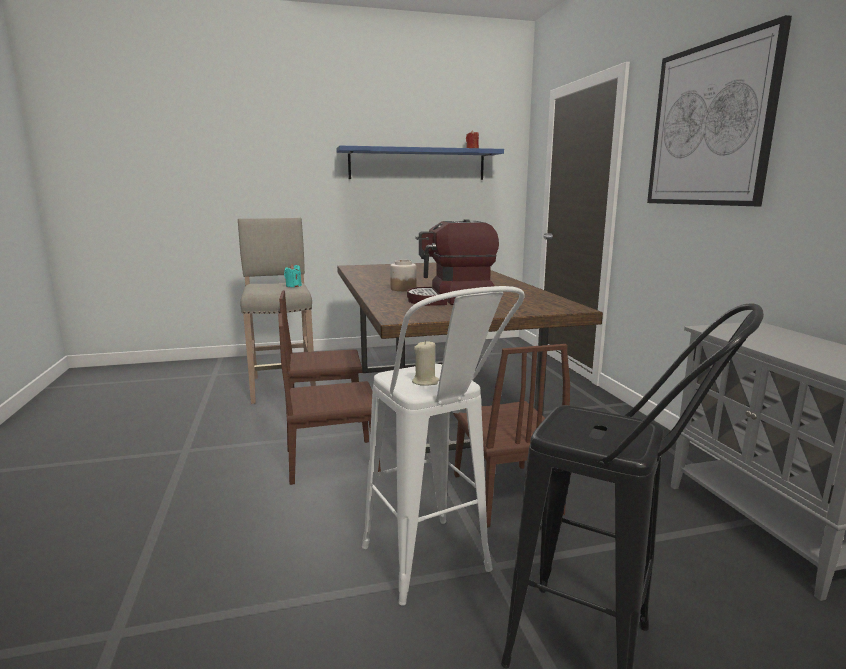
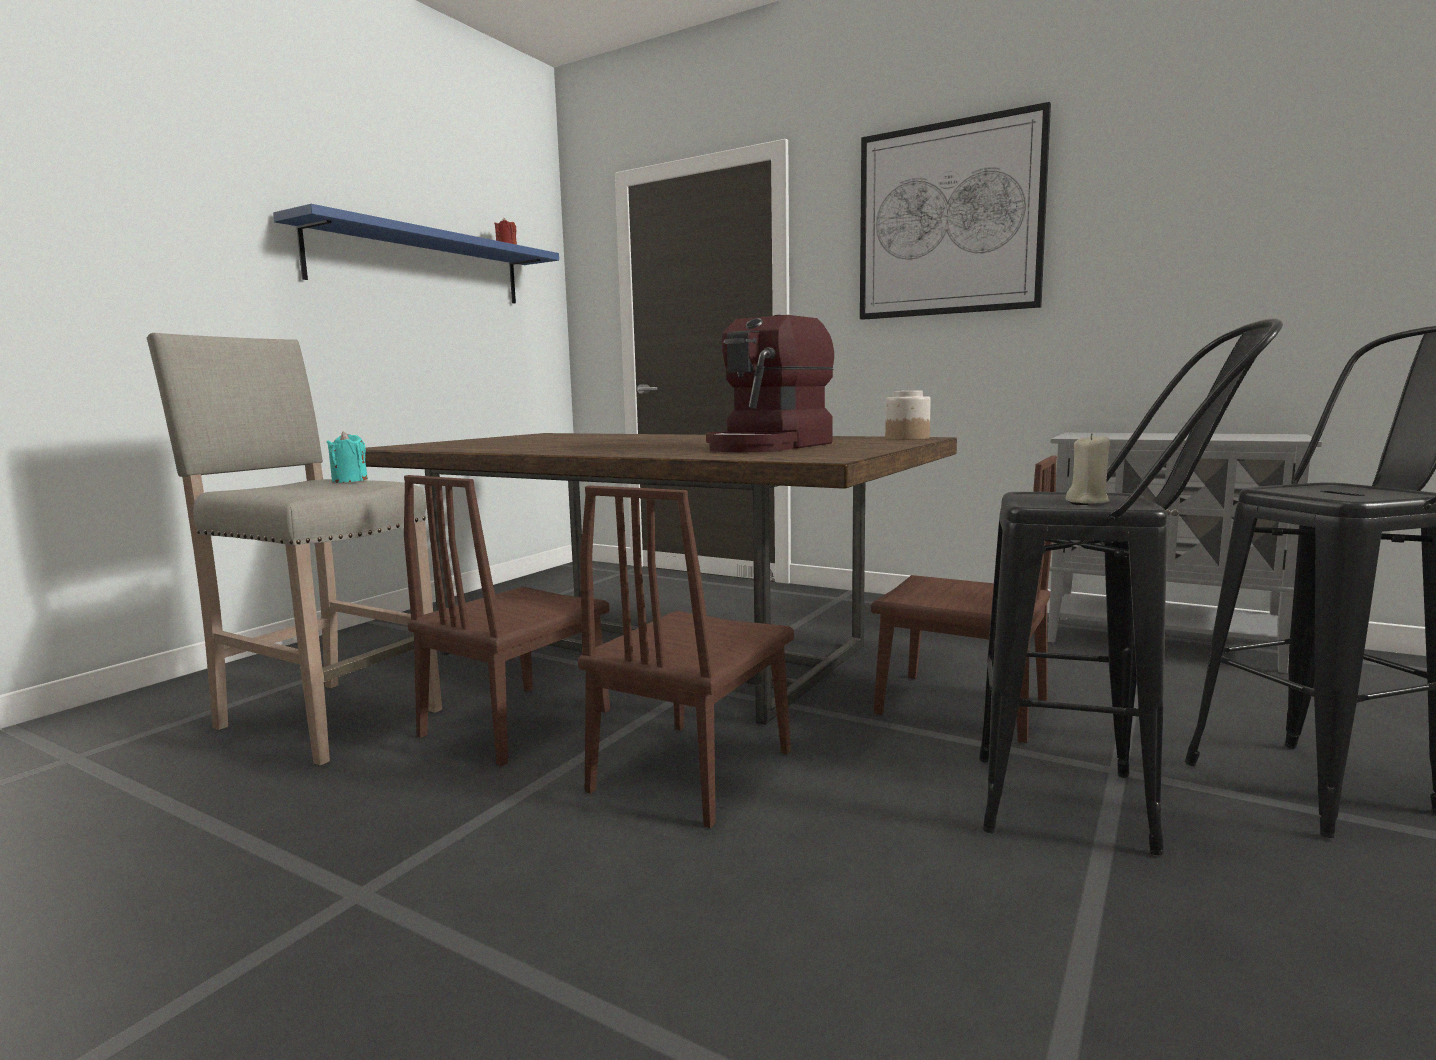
camera: 45 degrees left, 5 degrees down
white stool [362,286,525,605] -> black stool [979,319,1283,855]
jar [390,260,417,291] -> jar moved to [885,390,931,440]

